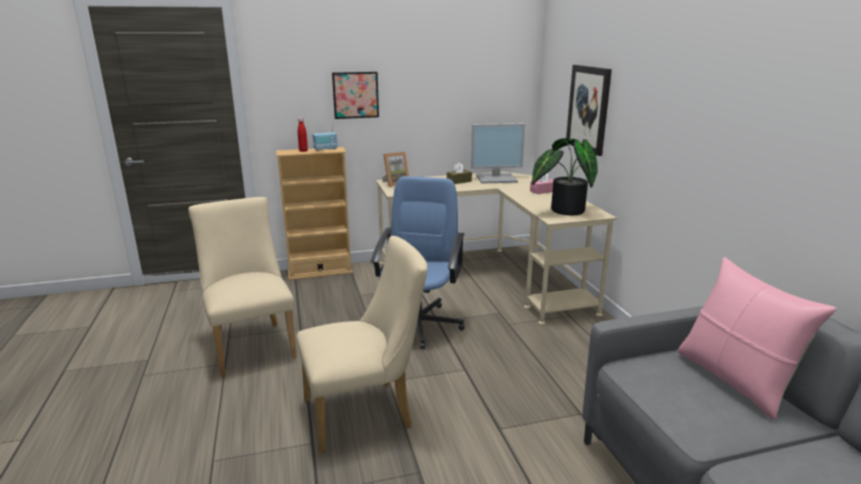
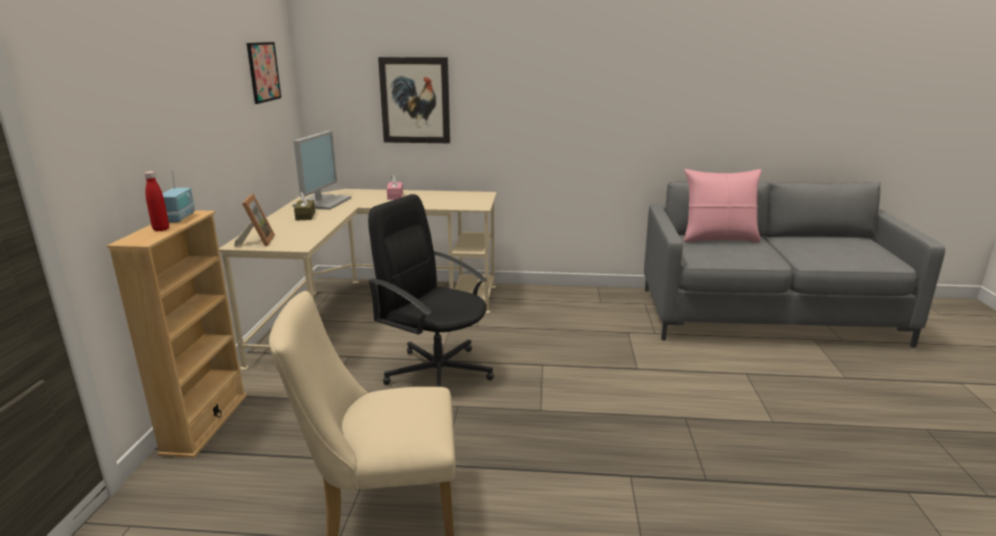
camera: 70 degrees left, 0 degrees up
beige chair [296,236,427,453] -> none
picture [332,72,379,119] -> picture moved to [247,42,281,104]
blue office chair [371,176,465,350] -> black office chair [368,194,494,387]
potted plant [532,138,598,215] -> none

